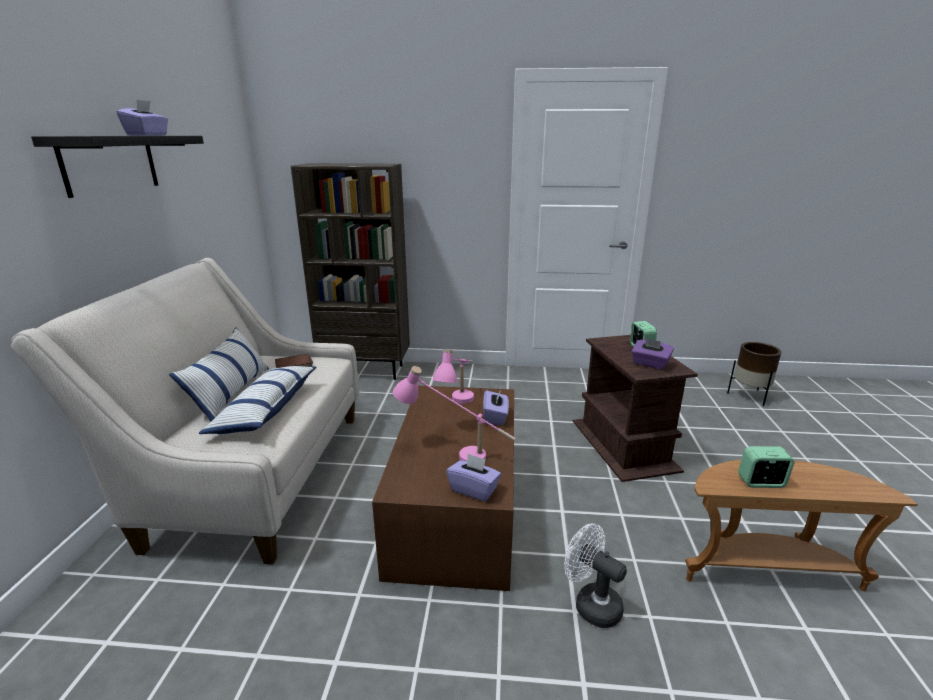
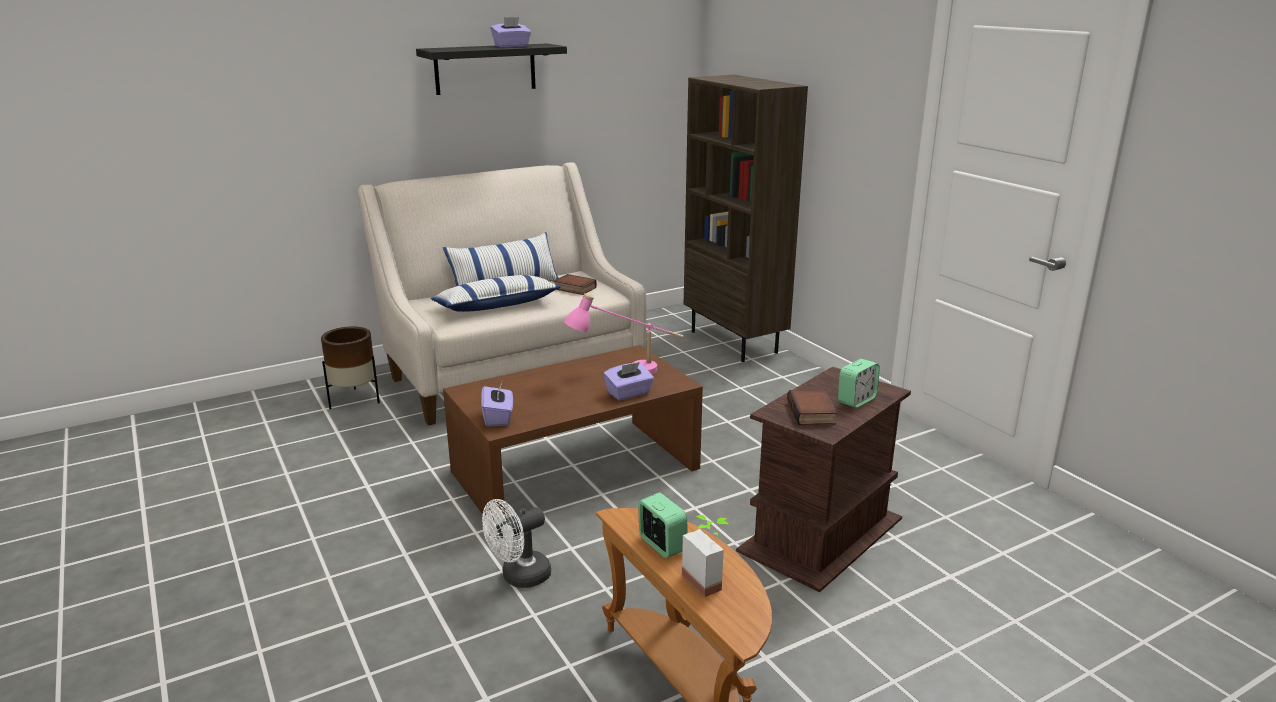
camera: 55 degrees right, 0 degrees up
pink table lamp [393,366,516,461] -> none
white fan [564,523,627,628] -> white fan turned 135 degrees counterclockwise [482,499,551,588]
purple tissue box [632,338,674,370] -> book [787,390,837,425]
brown planter [727,342,781,406] -> brown planter moved to [321,326,380,409]
none -> potted plant [682,515,729,597]

